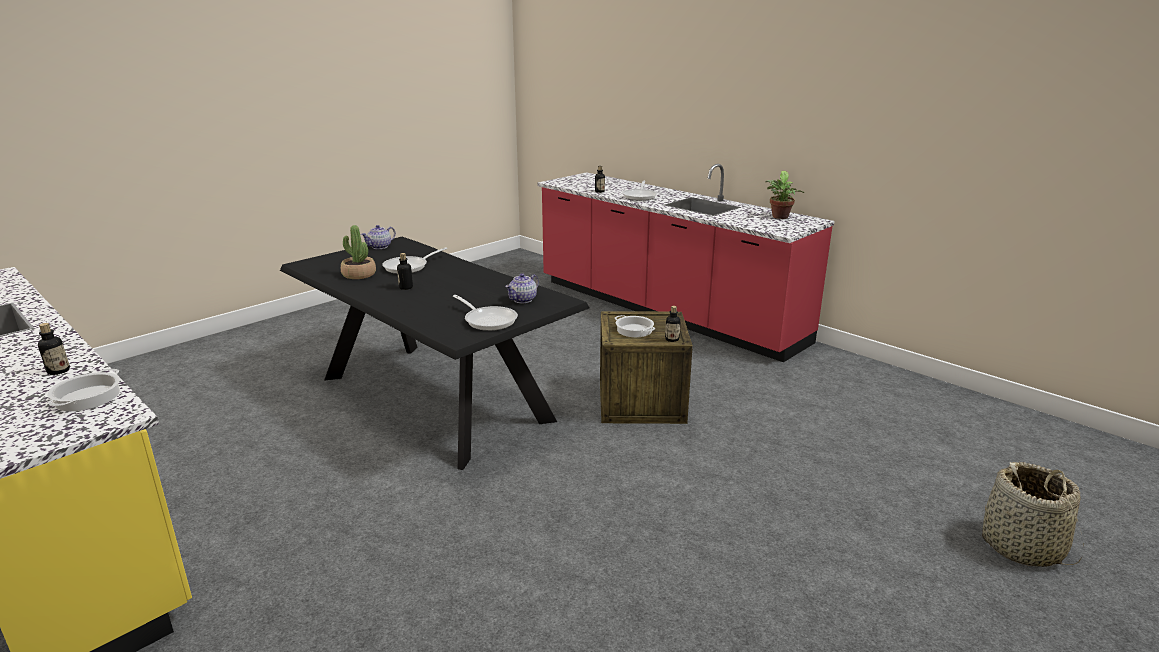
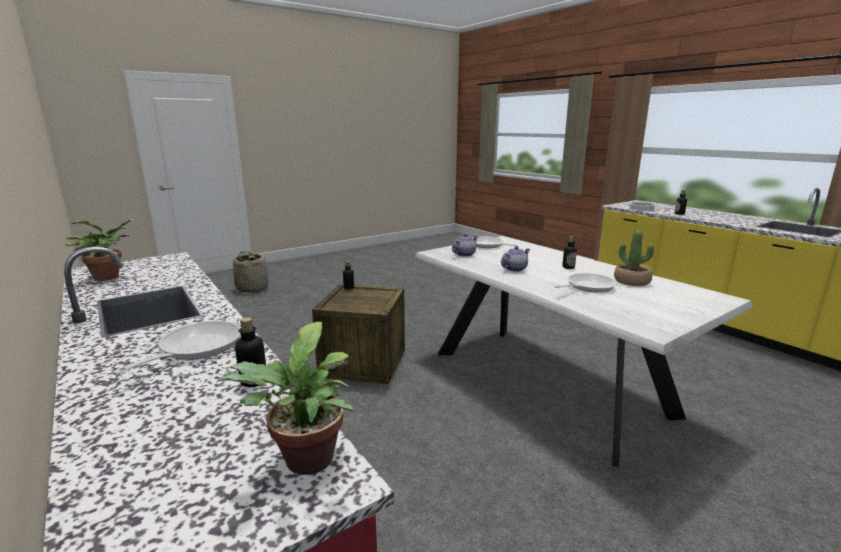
camera: 170 degrees left, 5 degrees down
black dining table [280,237,590,470] -> white dining table [415,236,753,468]
teapot [361,225,396,249] -> teapot moved to [501,246,530,272]
cooking pot [615,315,655,337] -> none
none -> potted plant [217,322,353,475]

